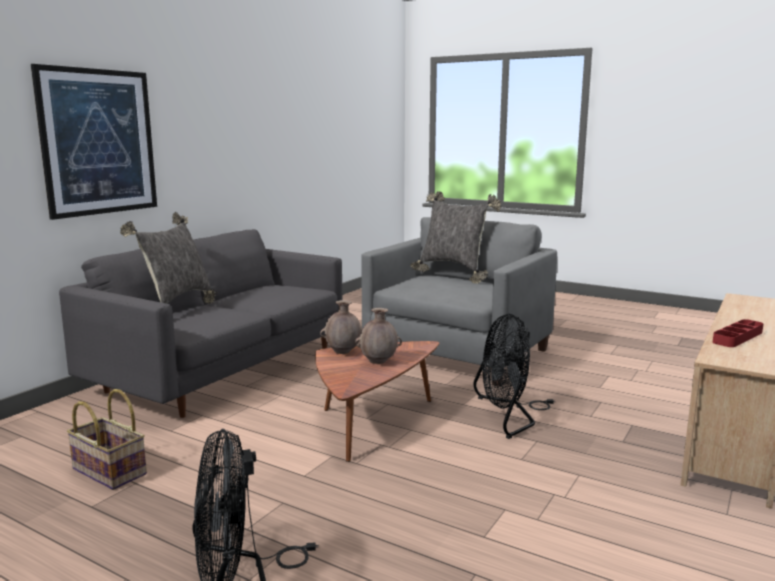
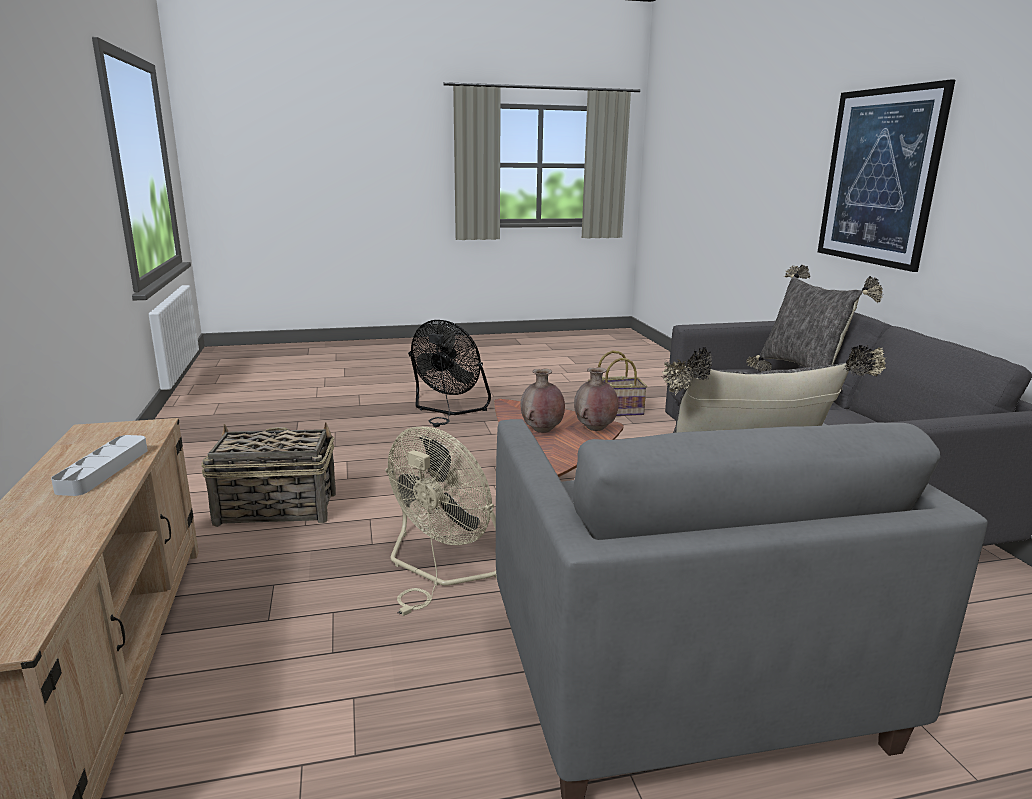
camera: 135 degrees right, 5 degrees up
black fan [474,314,555,439] -> beige fan [385,427,497,616]
red tray [713,319,763,347] -> grey tray [51,435,148,496]
none -> basket [201,422,336,527]

